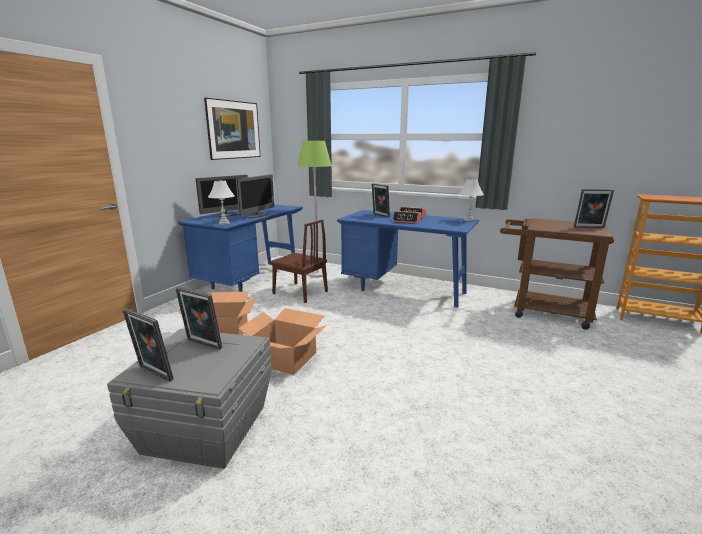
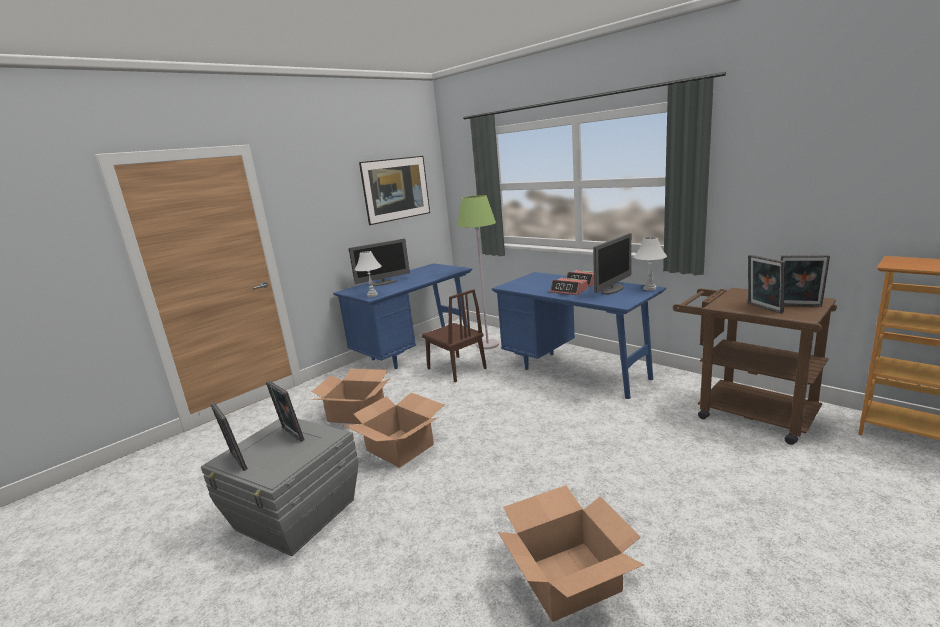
camera: 20 degrees right, 0 degrees up
monitor [236,174,274,218] -> monitor moved to [593,233,631,295]
picture frame [372,183,390,217] -> picture frame moved to [748,255,785,314]
none -> cardboard box [498,485,644,622]

